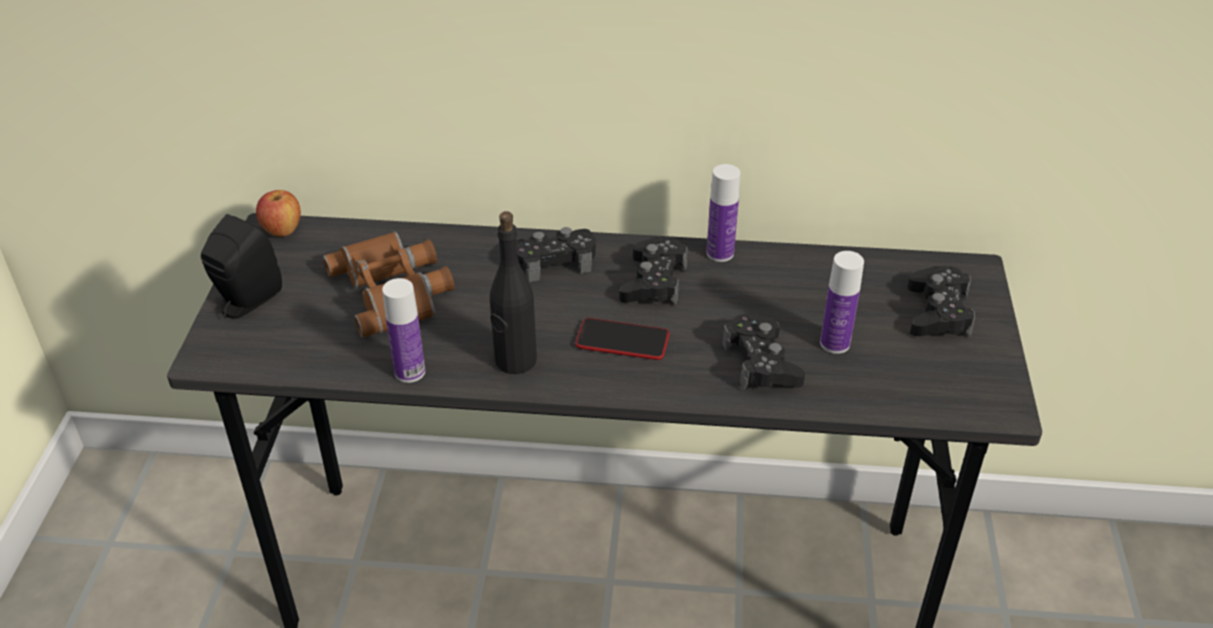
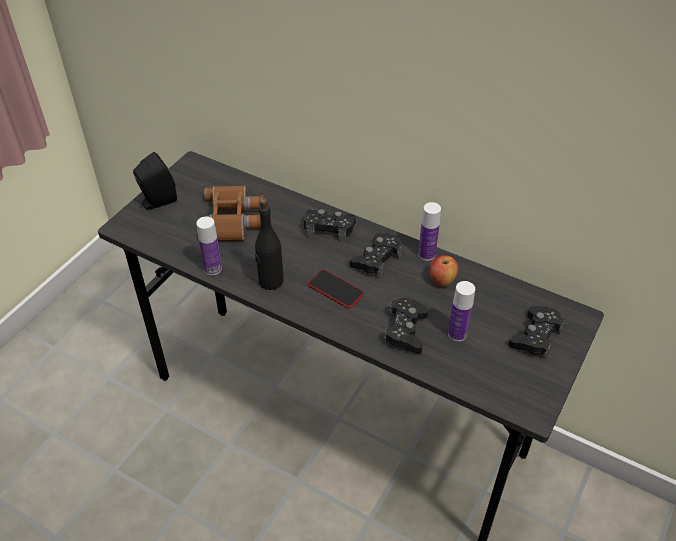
camera: 25 degrees right, 5 degrees up
apple [256,190,301,237] -> apple moved to [429,255,458,286]

